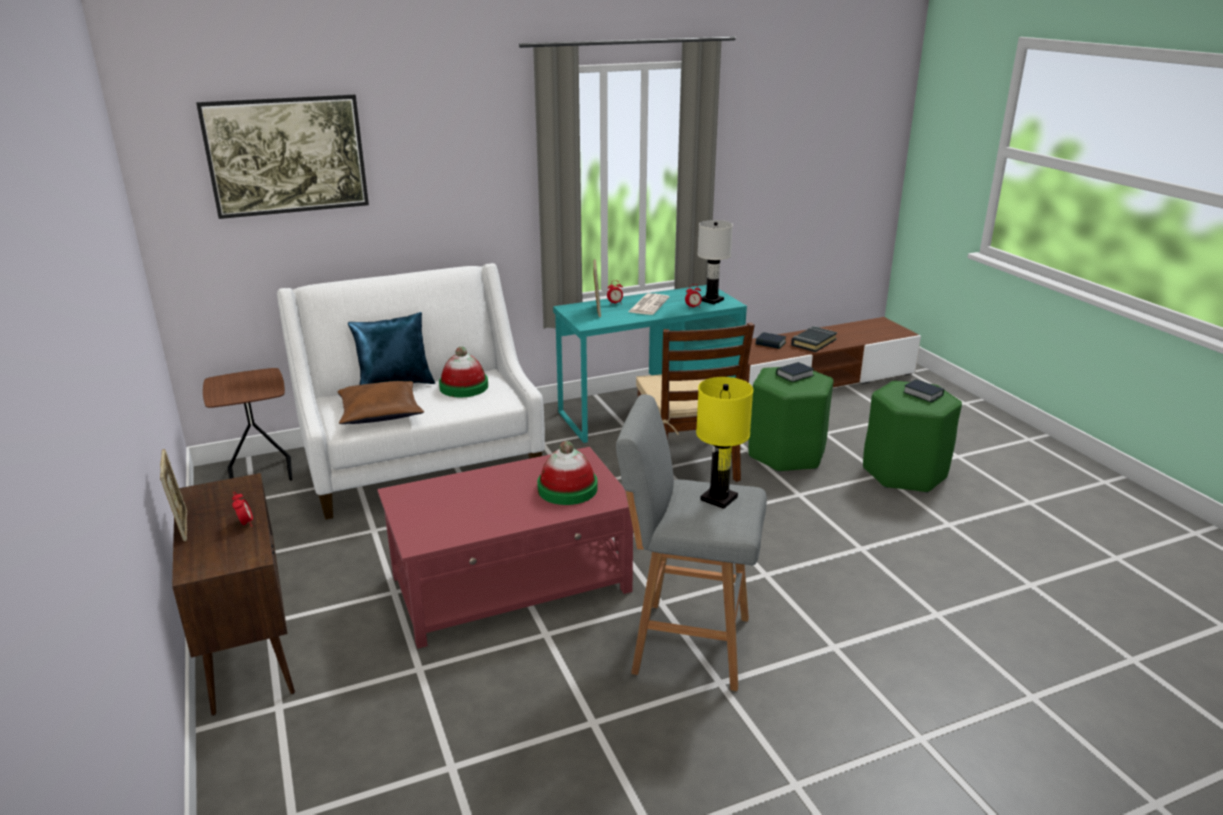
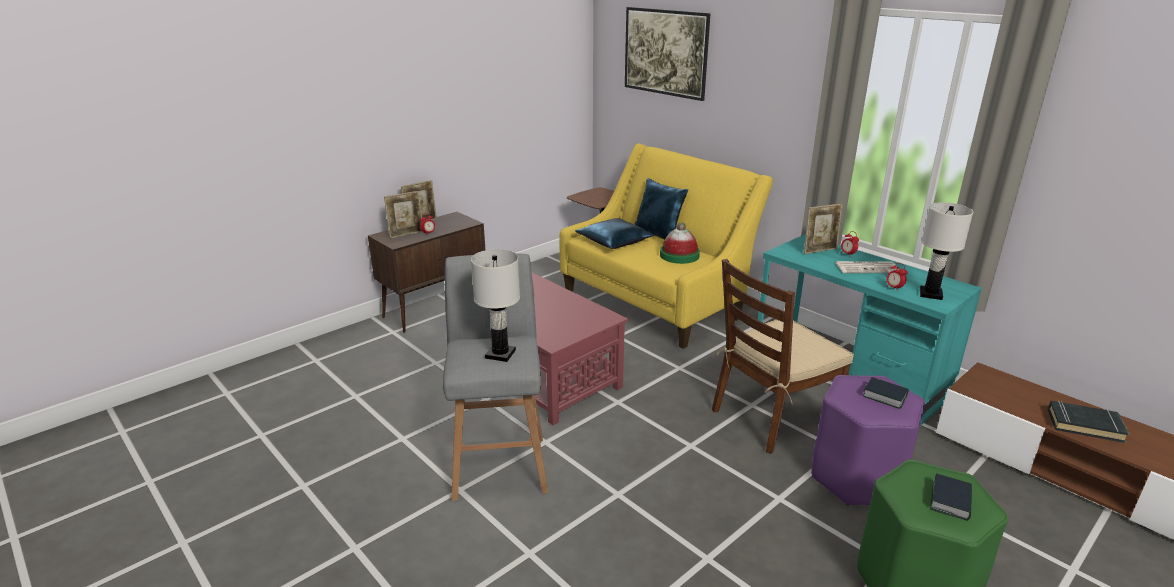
camera: 70 degrees right, 0 degrees up
white sofa [277,263,545,520] -> yellow sofa [559,143,773,349]
brown pillow [338,381,424,424] -> blue pillow [575,218,654,249]
hat [537,441,598,505] -> none
yellow table lamp [696,377,753,509] -> white table lamp [471,249,520,362]
green stool [748,367,833,472] -> purple stool [811,375,925,506]
book [756,332,786,349] -> none
none -> picture frame [384,191,422,239]

